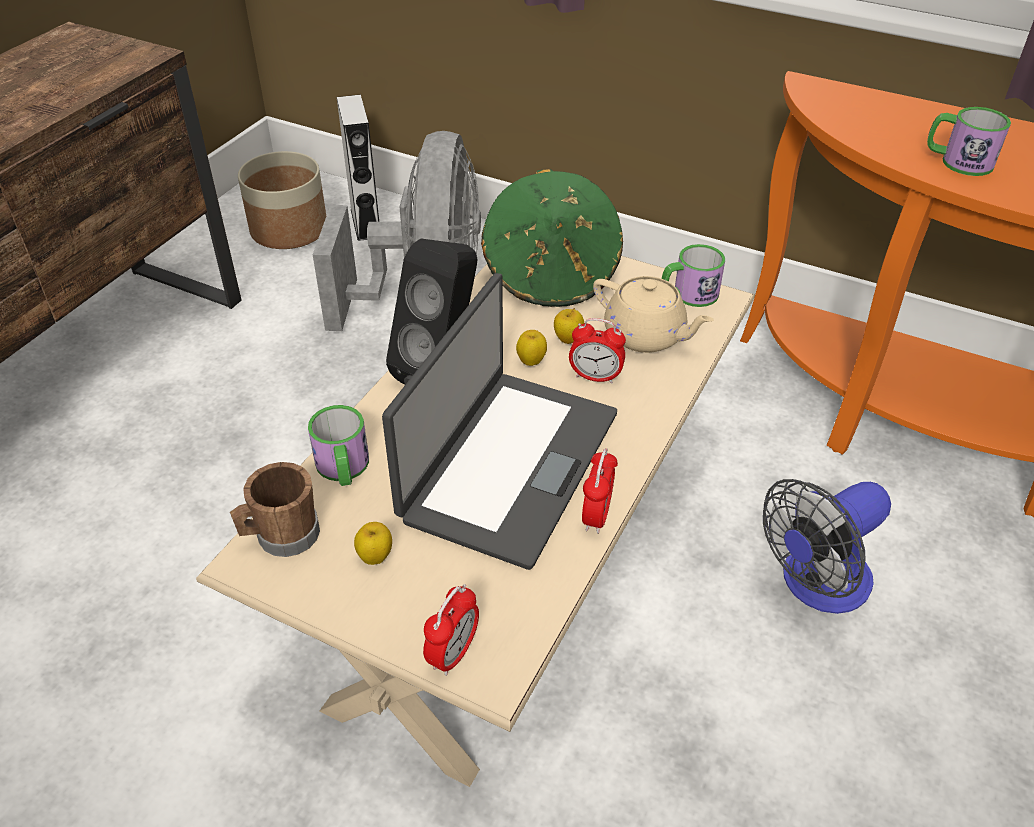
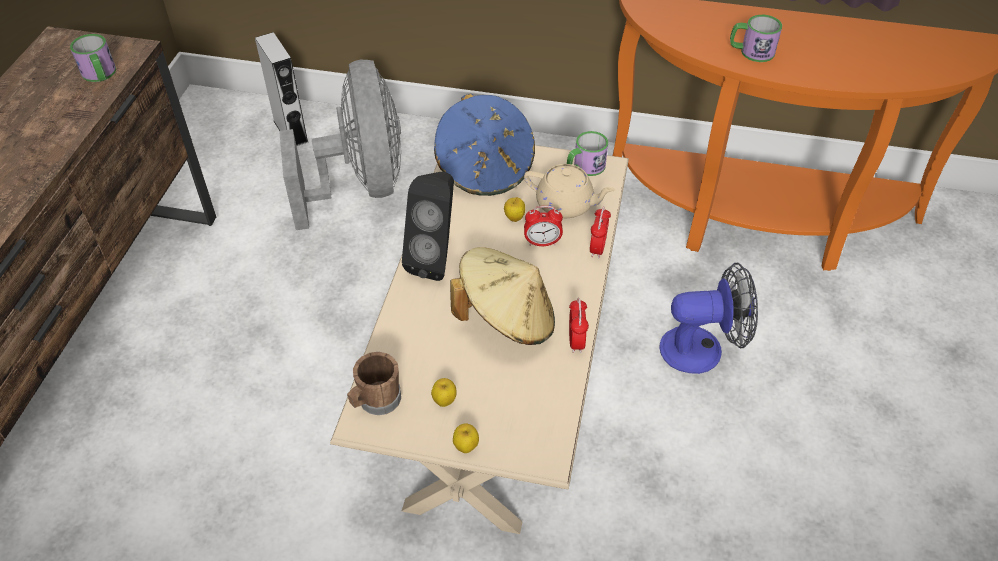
camera: 15 degrees left, 5 degrees up
planter [238,151,326,249] -> none
mug [308,405,369,486] -> mug moved to [70,34,116,82]
laptop [382,273,617,570] -> beige hat [450,247,555,345]
alarm clock [423,584,479,676] -> alarm clock moved to [590,207,611,258]
green hat [481,169,623,307] -> blue hat [434,94,535,196]
apple [516,330,547,366] -> apple moved to [453,423,479,453]
fan [763,479,891,614] -> fan turned 135 degrees counterclockwise [659,263,758,374]

